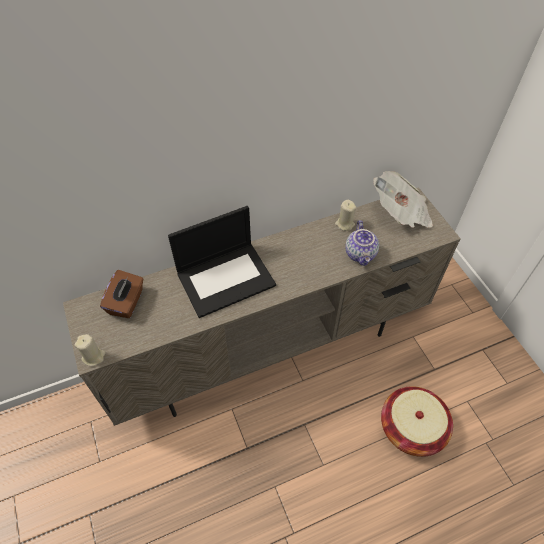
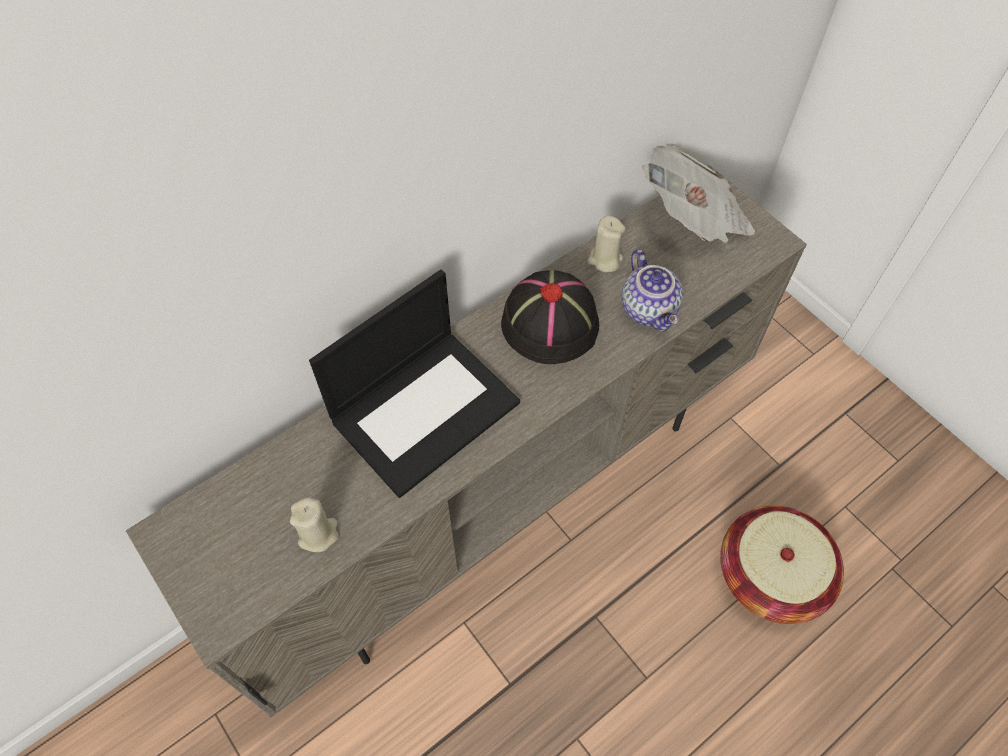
camera: 15 degrees left, 5 degrees up
beige candle [74,334,106,366] -> beige candle moved to [290,497,338,552]
brown tissue box [100,270,143,318] -> none
none -> black hat [501,270,599,364]

